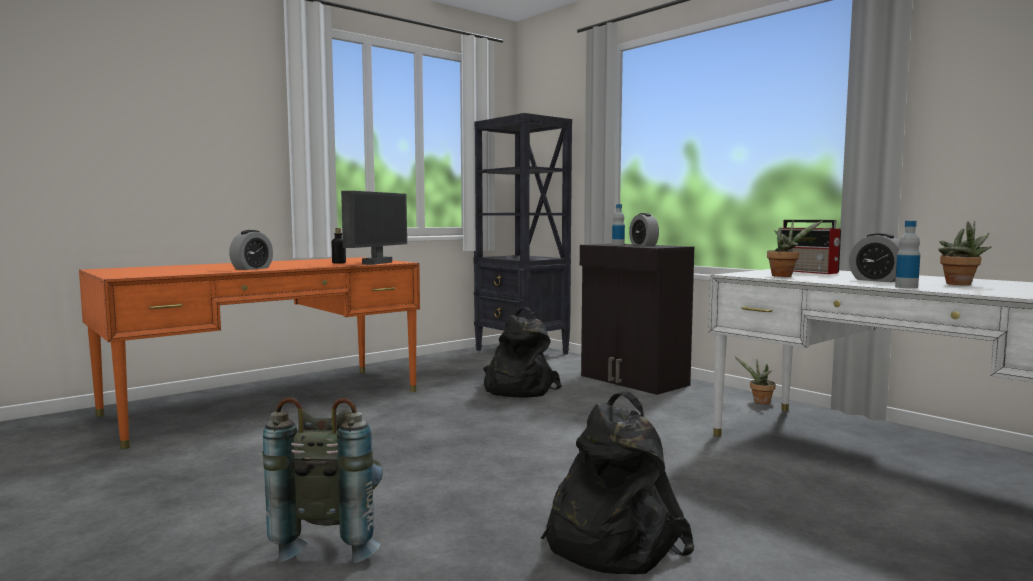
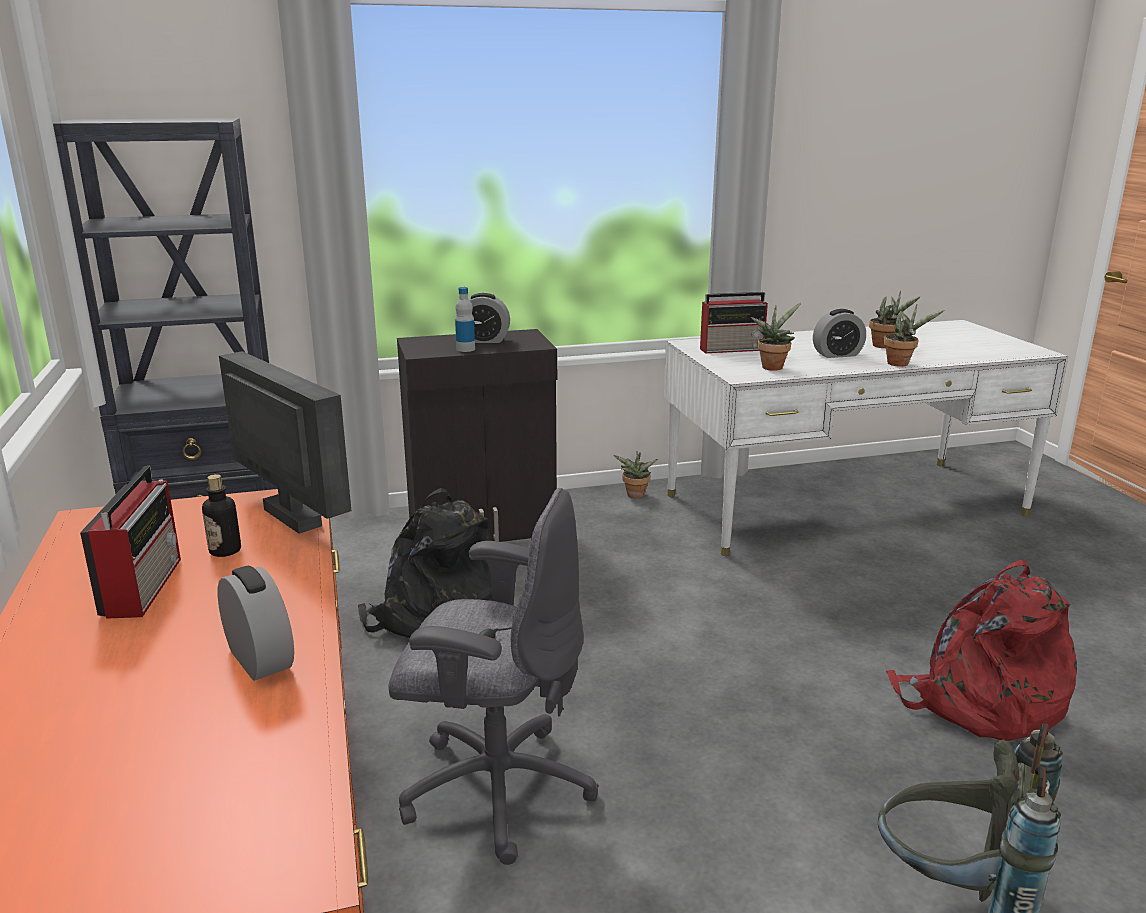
camera: 65 degrees left, 15 degrees up
black backpack [541,392,694,574] -> red backpack [886,560,1077,741]
bottle [895,221,920,289] -> potted plant [884,305,944,367]
none -> radio [80,466,181,619]
none -> grey office chair [388,488,599,865]

